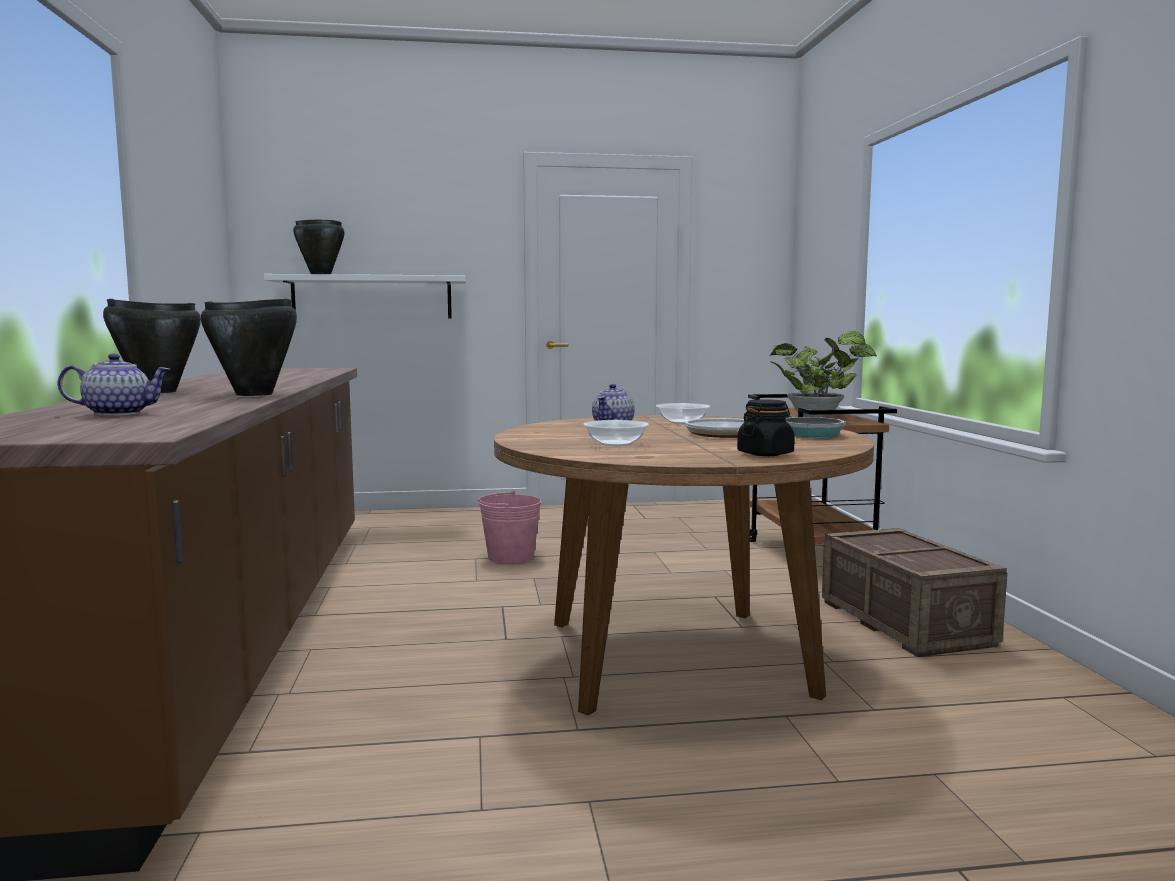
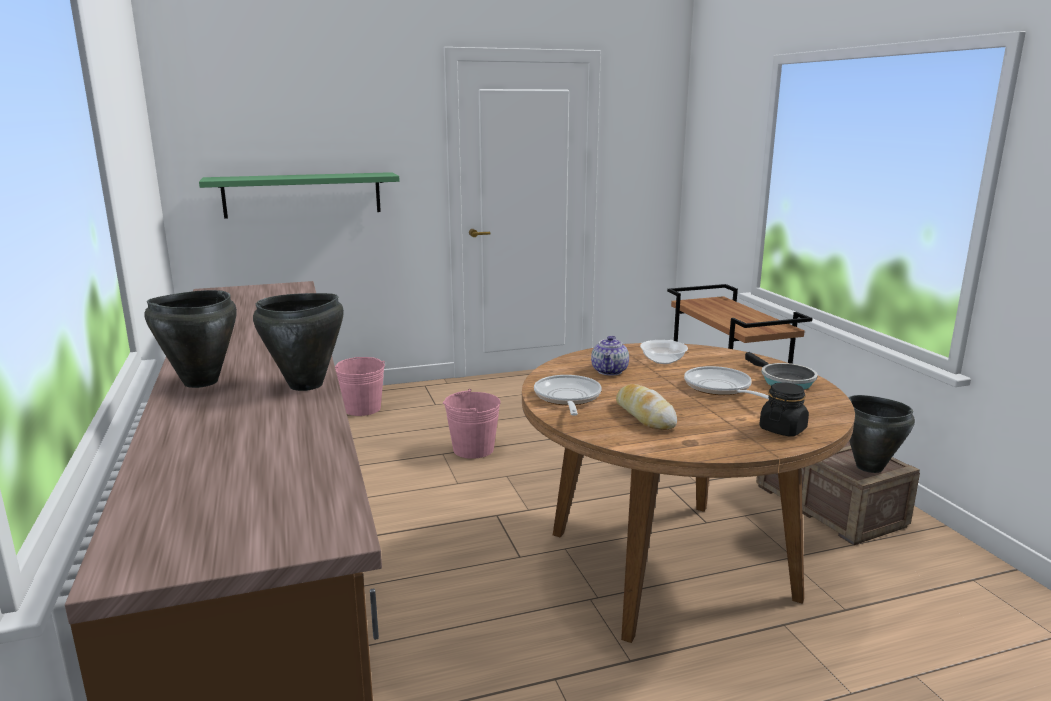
camera: 10 degrees left, 10 degrees up
teapot [58,353,171,416] -> none
white shelf [264,274,466,318] -> green shelf [199,172,400,219]
black cooking pot [293,220,345,274] -> black cooking pot moved to [849,395,915,473]
bowl [583,420,649,446] -> bread [616,384,677,430]
potted plant [770,331,877,418] -> none
none -> pink bucket [335,357,385,416]
none -> frying pan [534,375,601,416]

